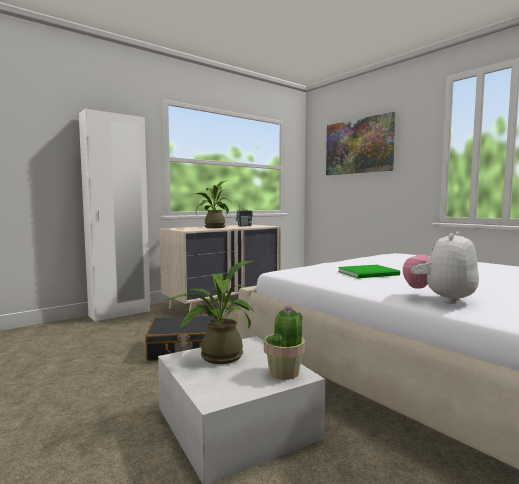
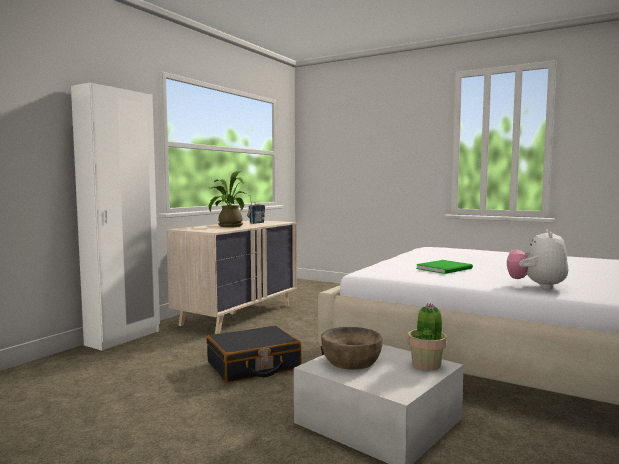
camera: 20 degrees left, 0 degrees up
potted plant [165,260,255,364] -> brown bowl [321,327,383,370]
picture [326,112,395,175] -> none

